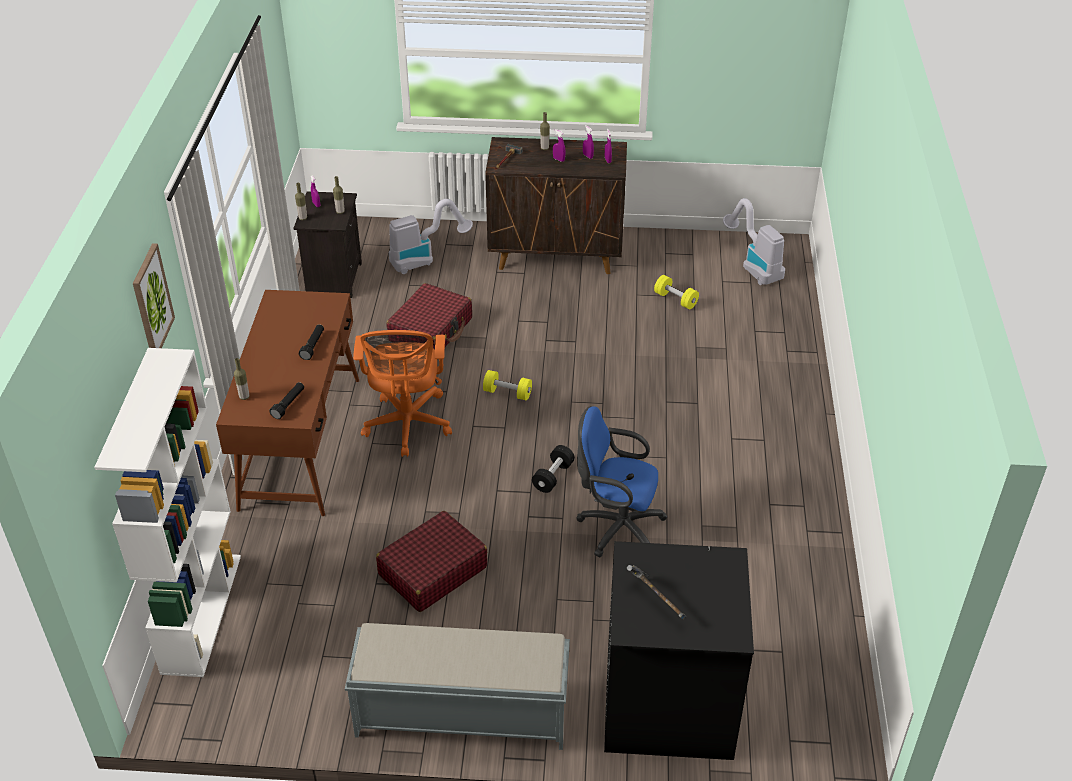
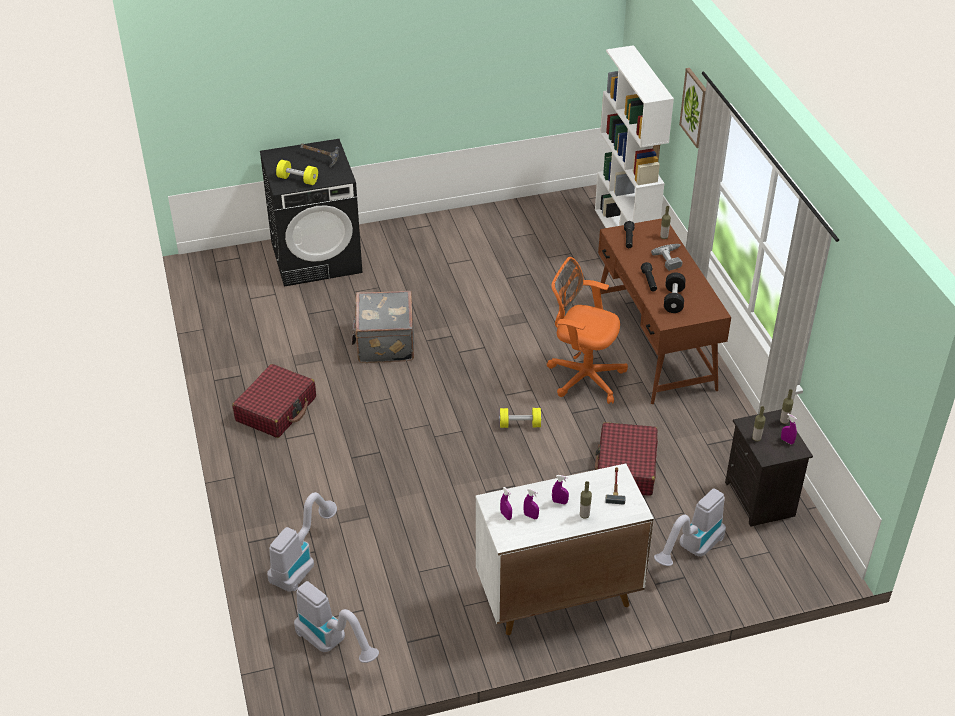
camera: 160 degrees right, 0 degrees up
grey bench [345,623,570,750] -> none
orange office chair [353,330,452,457] -> orange office chair turned 45 degrees counterclockwise [547,257,628,404]
red suitcase [376,511,487,612] -> red suitcase moved to [232,364,316,438]
brown cabinet [485,137,627,274] -> white cabinet [476,464,654,635]
black dumbbell [532,445,575,493] -> black dumbbell moved to [664,272,686,313]
blue office chair [576,406,668,558] -> grey suitcase [352,291,414,363]
yellow dumbbell [654,275,699,309] -> yellow dumbbell moved to [276,160,318,185]
none -> vacuum cleaner [267,492,337,592]
none -> power drill [651,244,683,271]

